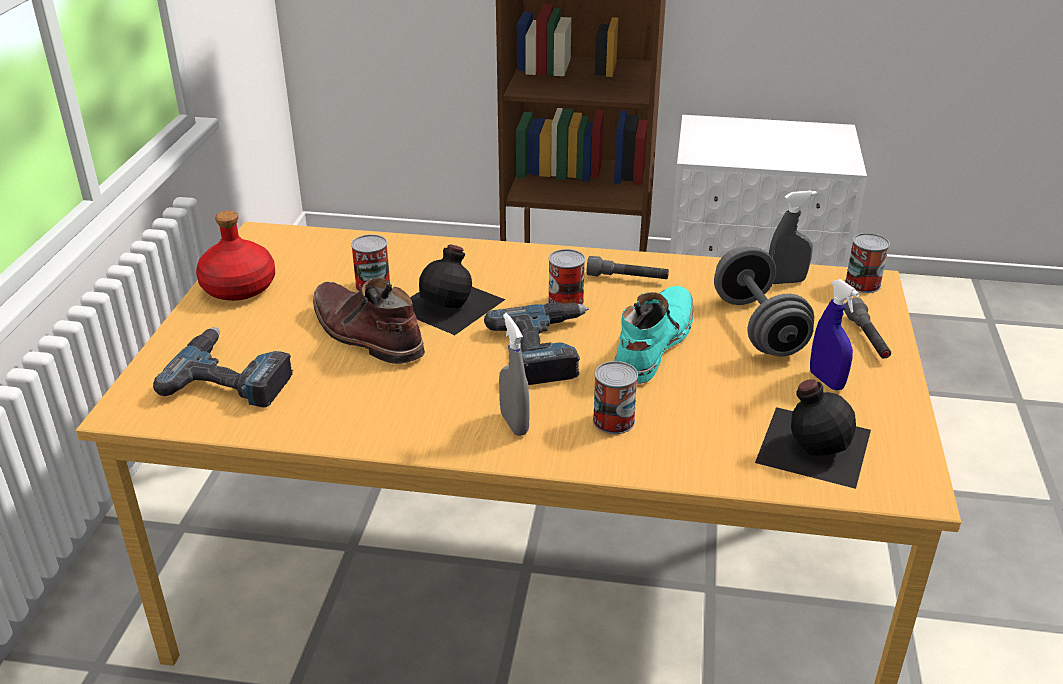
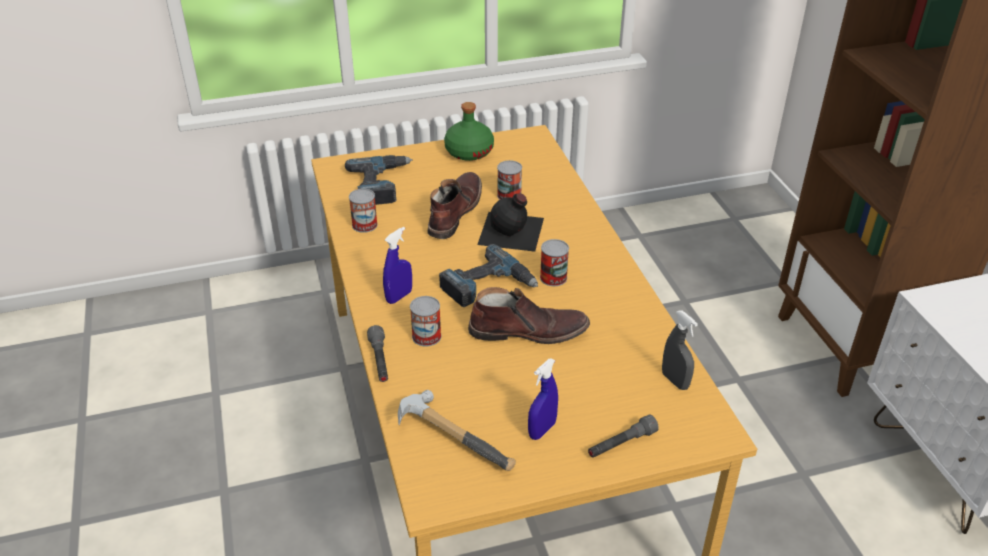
camera: 65 degrees right, 5 degrees up
red bottle [196,211,275,301] -> green bottle [444,102,494,161]
grey spray bottle [499,313,530,436] -> blue spray bottle [383,227,412,304]
grey flashlight [587,256,669,279] -> grey flashlight moved to [367,325,388,382]
turquoise boot [614,286,694,384] -> brown boot [468,287,590,344]
grey dumbbell [714,247,814,357] -> none
black bottle [755,379,871,489] -> hammer [398,390,516,471]
can [845,233,890,293] -> can moved to [349,189,378,233]

